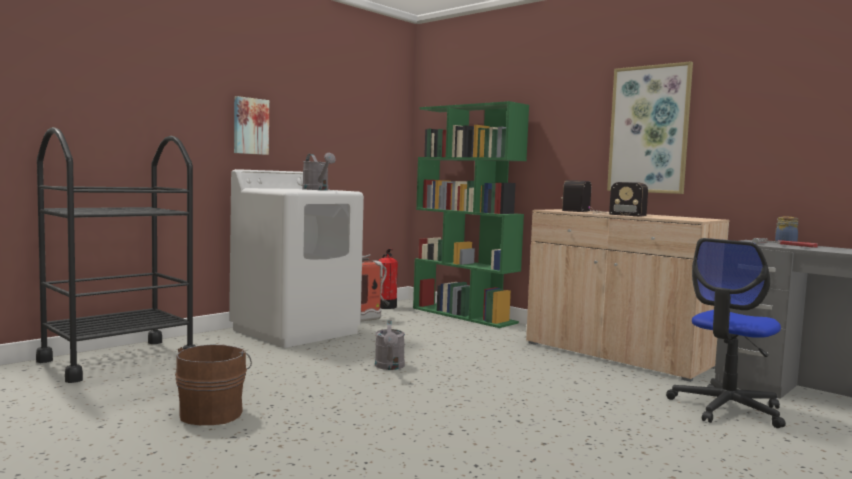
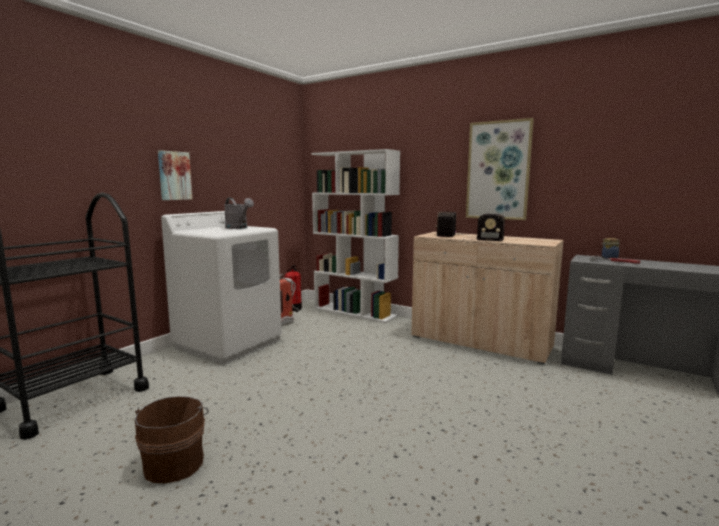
camera: 10 degrees left, 5 degrees up
grey watering can [375,321,405,370] -> none
green bookcase [413,101,529,328] -> white bookcase [311,149,400,323]
office chair [666,238,786,428] -> none

